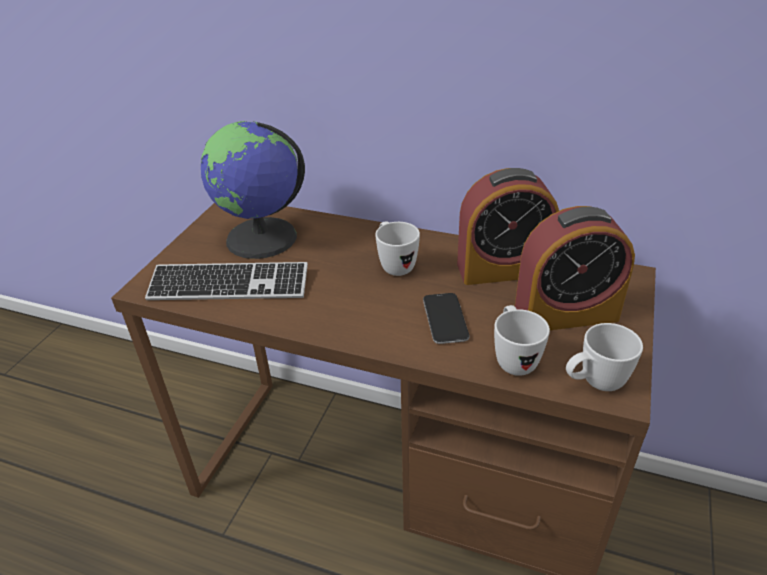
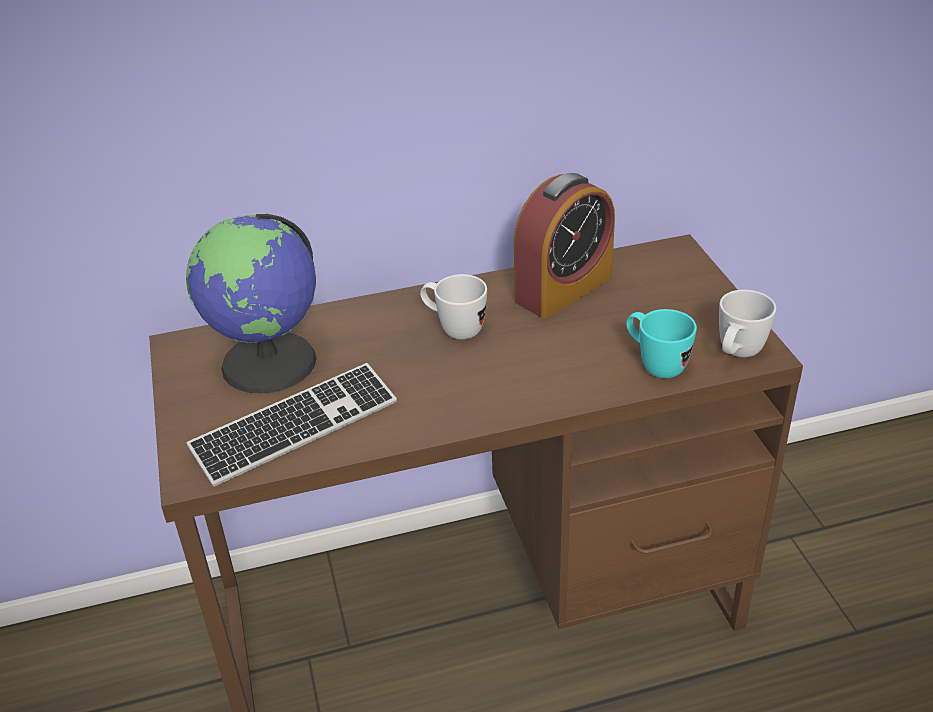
camera: 35 degrees left, 0 degrees up
phone [423,293,470,344] -> none
white mug [494,305,550,376] -> turquoise mug [626,309,697,378]
alarm clock [515,206,635,330] -> none

